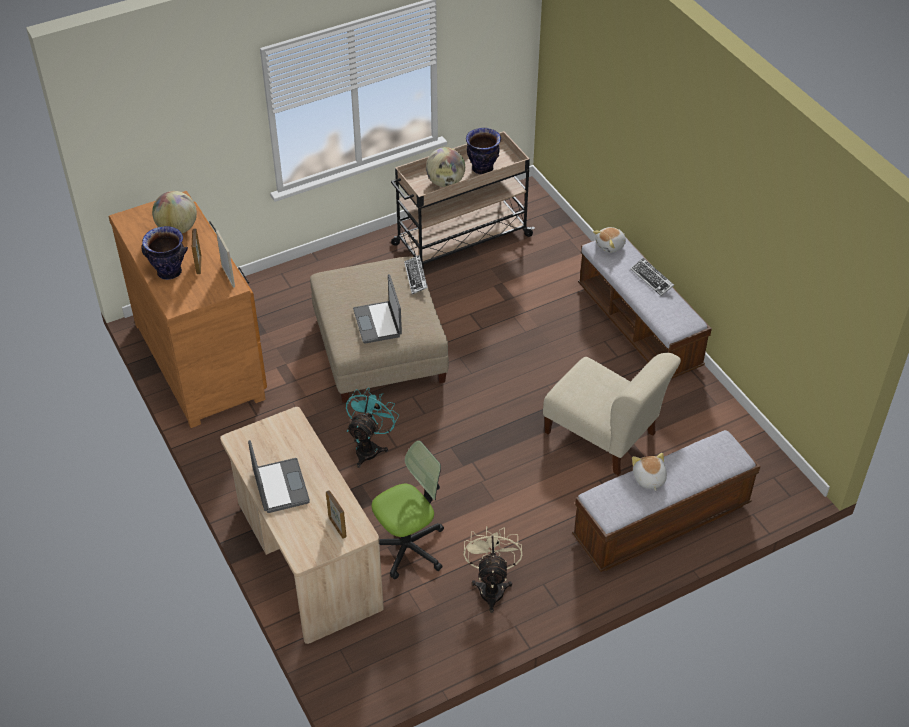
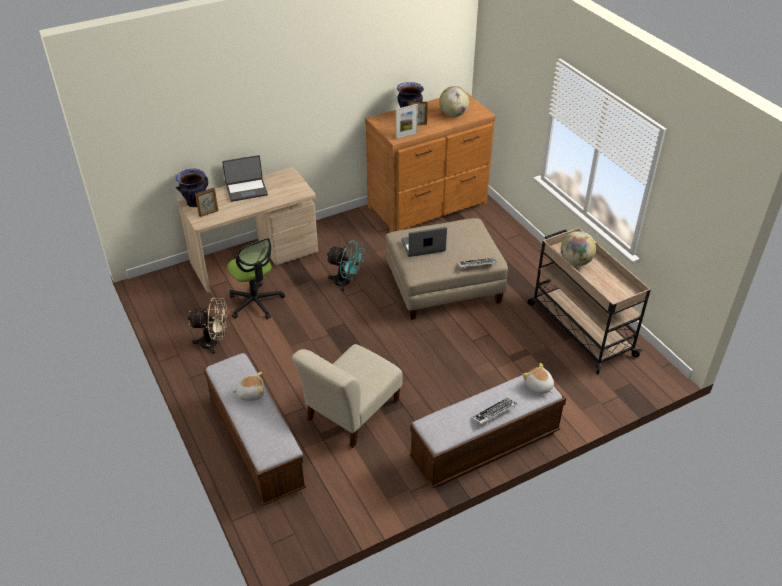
camera: 90 degrees right, 5 degrees down
vase [466,128,501,175] -> vase moved to [176,169,208,207]

